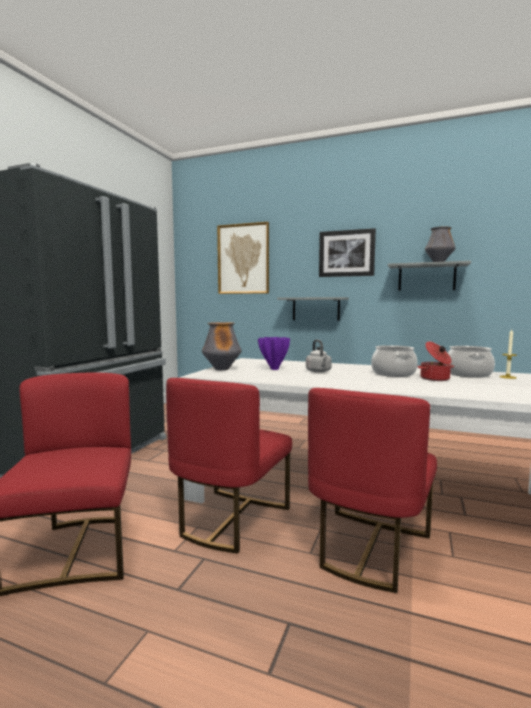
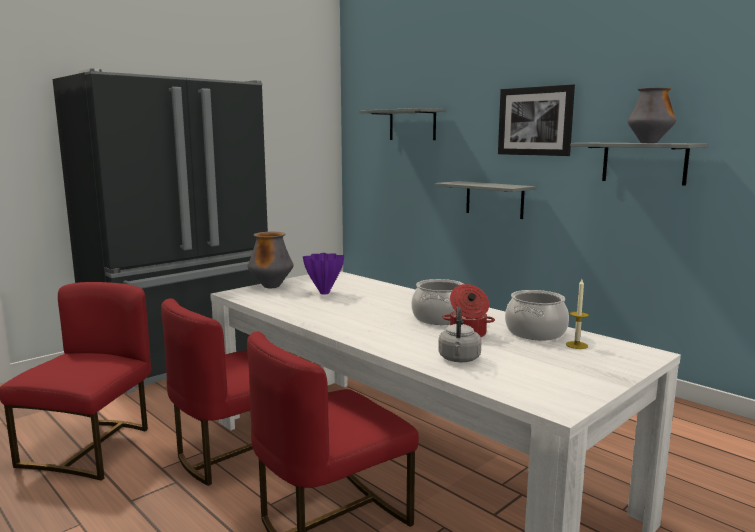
camera: 25 degrees right, 5 degrees up
picture [217,222,269,294] -> grey shelf [359,108,445,140]
grey kettle [306,339,332,373] -> grey kettle moved to [438,306,482,362]

